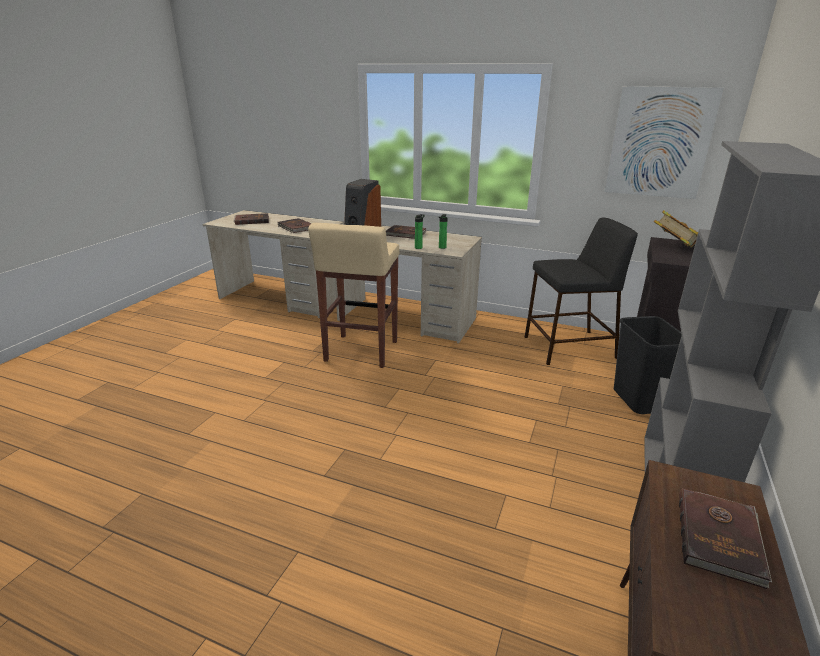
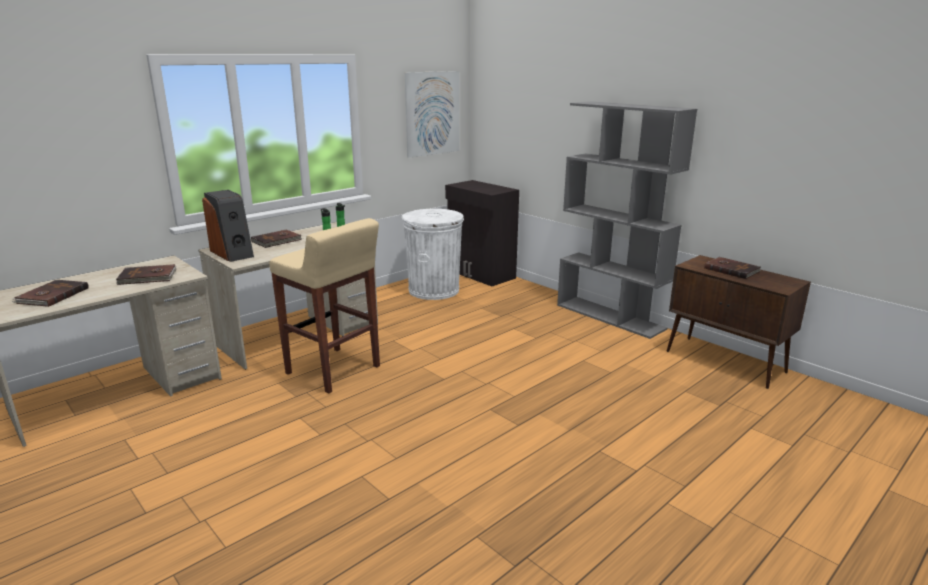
camera: 65 degrees left, 5 degrees down
black stool [525,217,638,365] -> white trash can [402,209,464,300]
black trash can [614,316,682,414] -> none
book [654,210,698,247] -> none

